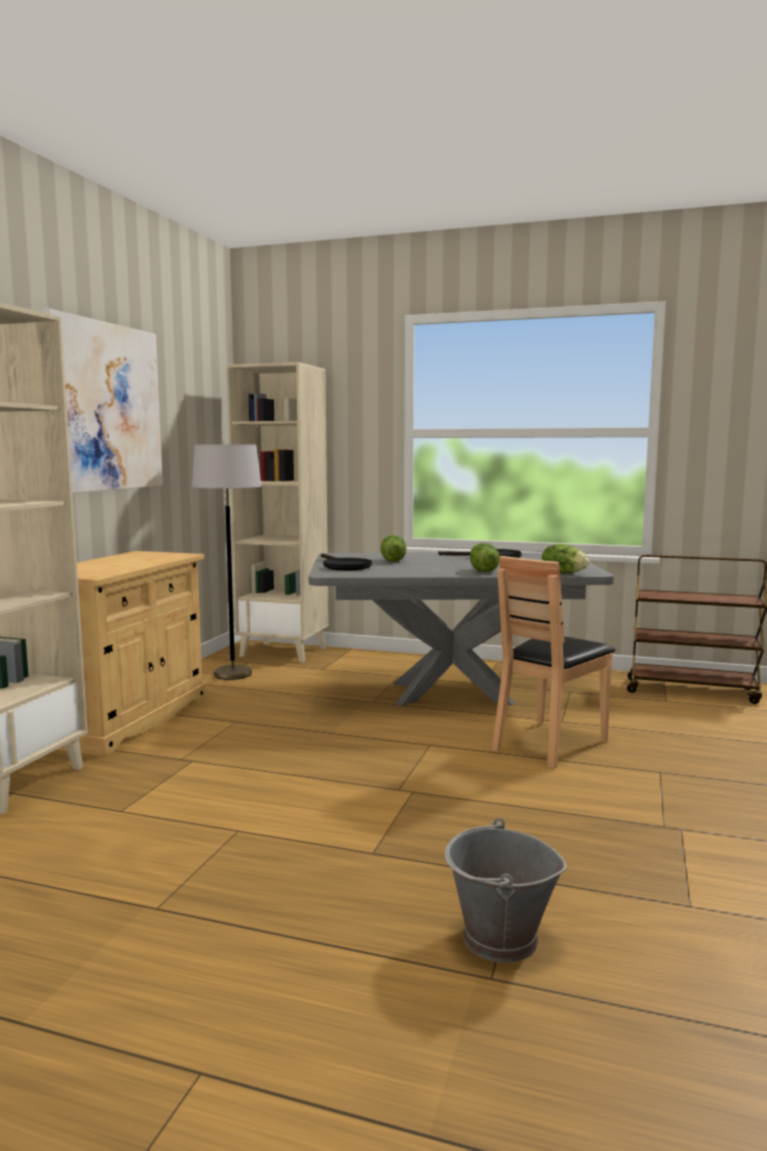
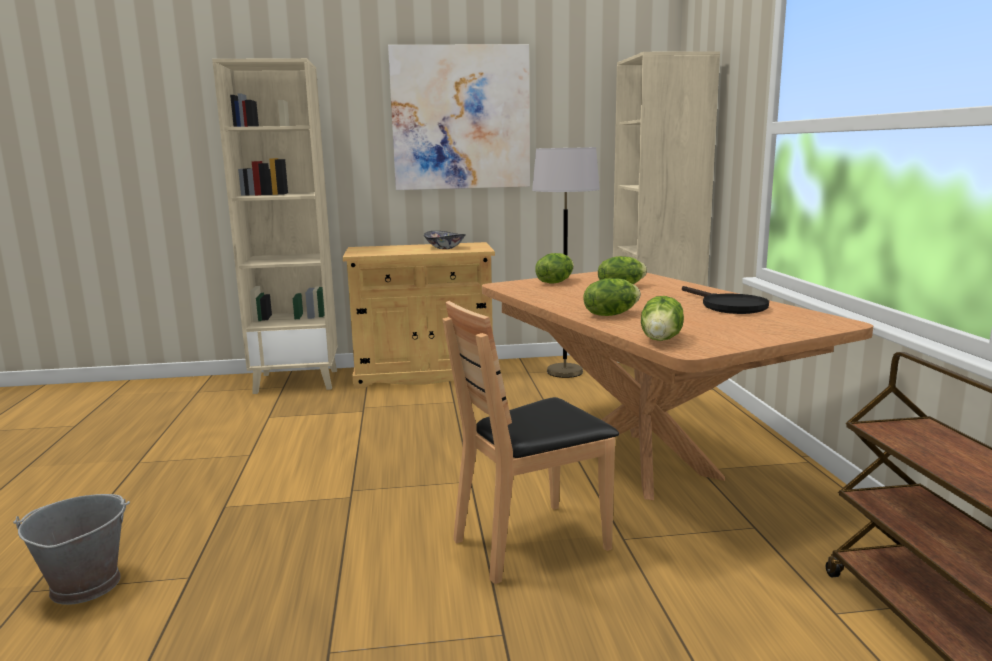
camera: 65 degrees right, 5 degrees up
grey dining table [309,553,614,706] -> brown dining table [482,271,873,500]
black frying pan [321,554,372,571] -> lettuce [535,253,574,284]
brown chair [492,556,615,769] -> brown chair turned 45 degrees counterclockwise [442,301,619,584]
none -> bowl [424,231,466,249]

